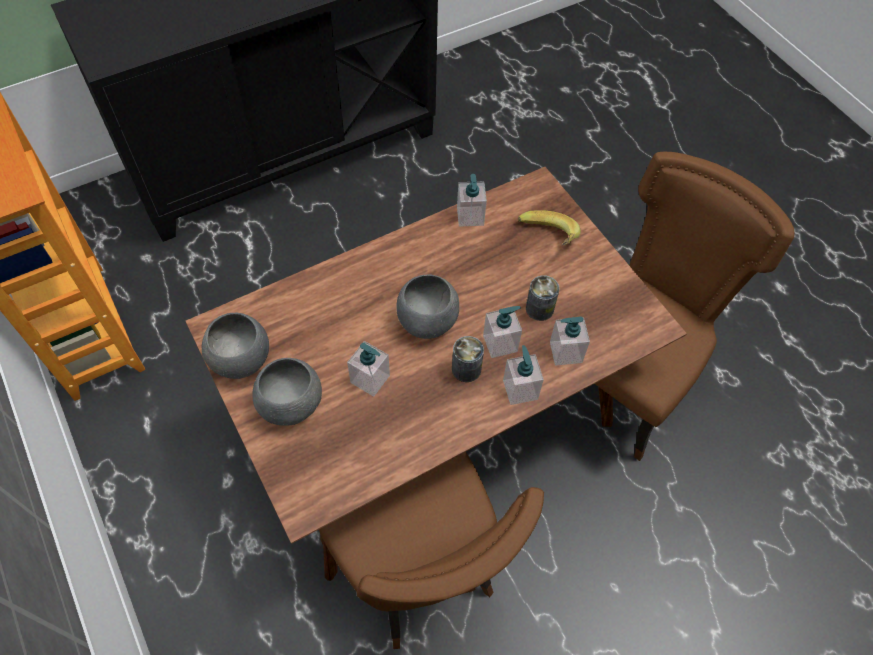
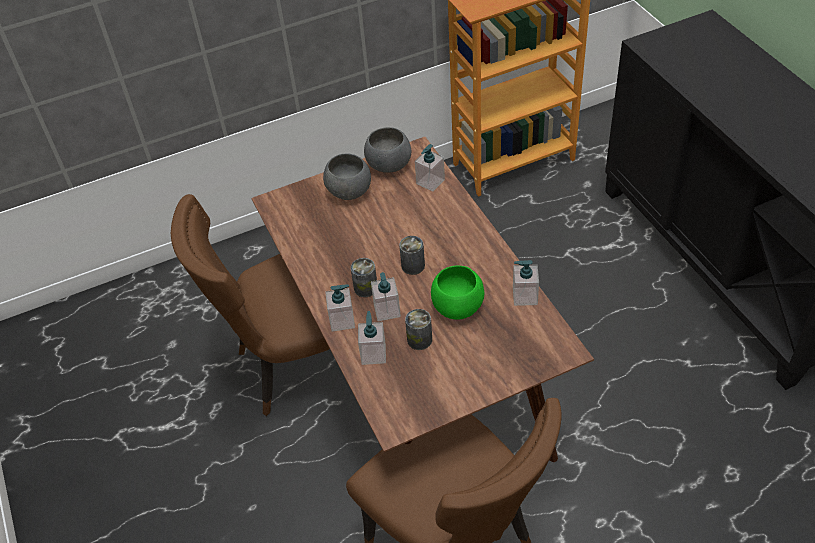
camera: 100 degrees right, 10 degrees down
soap dispenser [347,341,390,397] -> soap dispenser moved to [415,144,445,192]
grey bowl [396,274,459,339] -> can [399,236,425,275]
banana [518,210,581,245] -> none
none -> green bowl [431,265,484,320]

